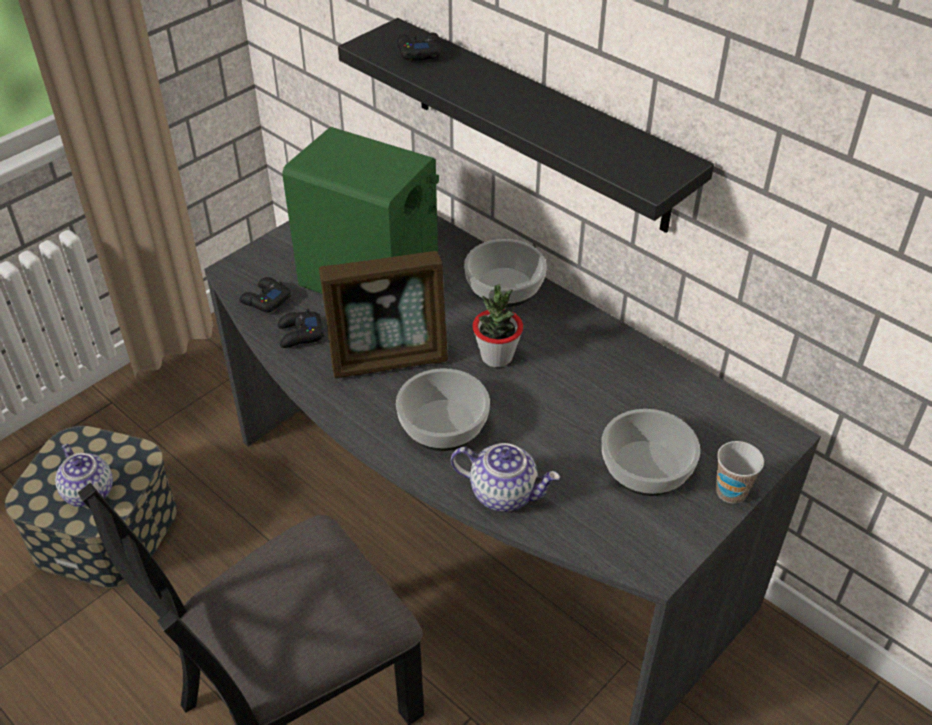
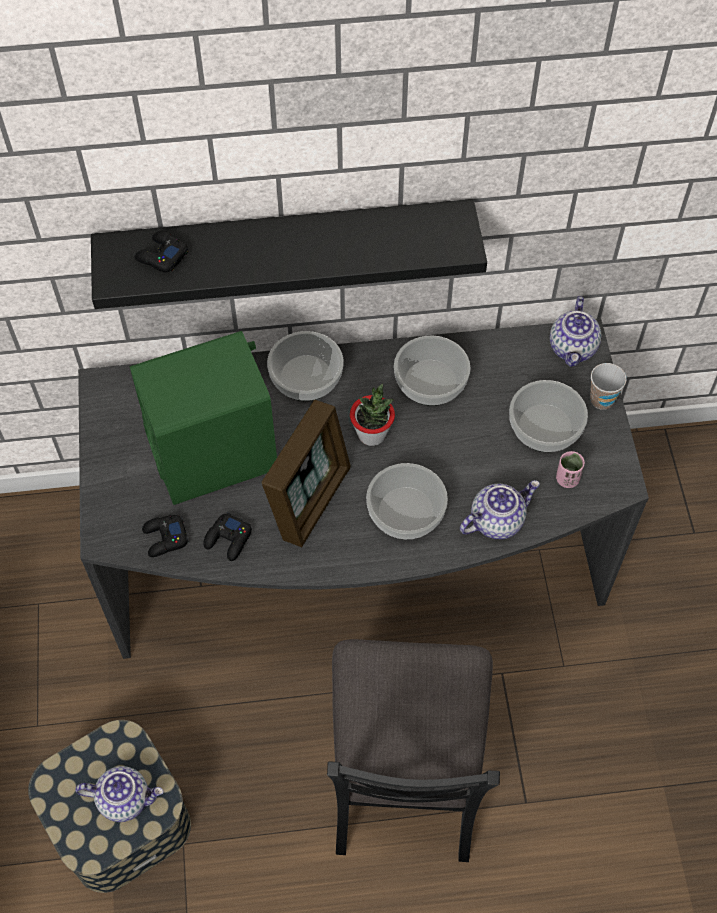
camera: 50 degrees left, 15 degrees up
none -> bowl [394,336,471,406]
none -> teapot [550,296,602,367]
none -> pink cup [556,451,585,488]

